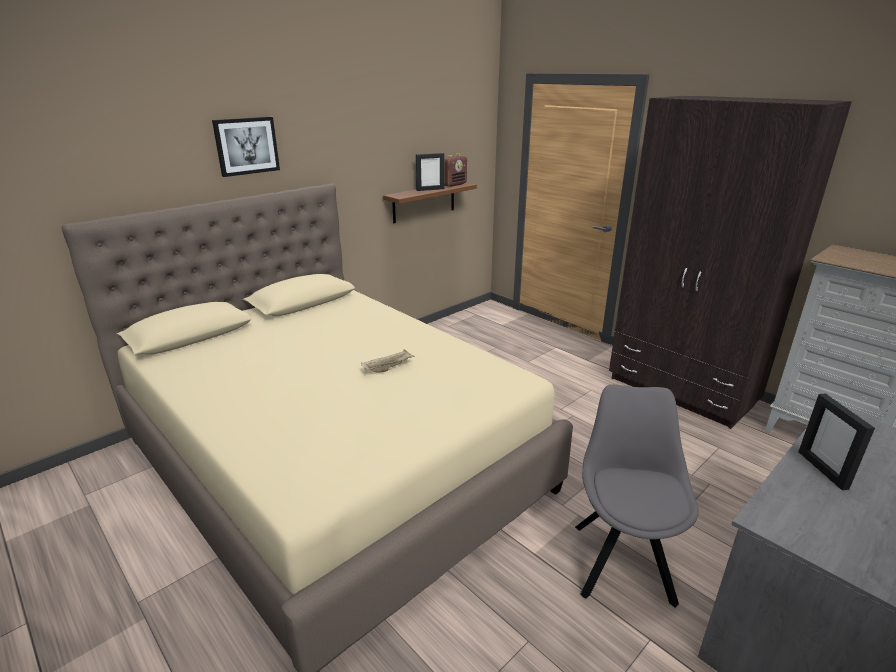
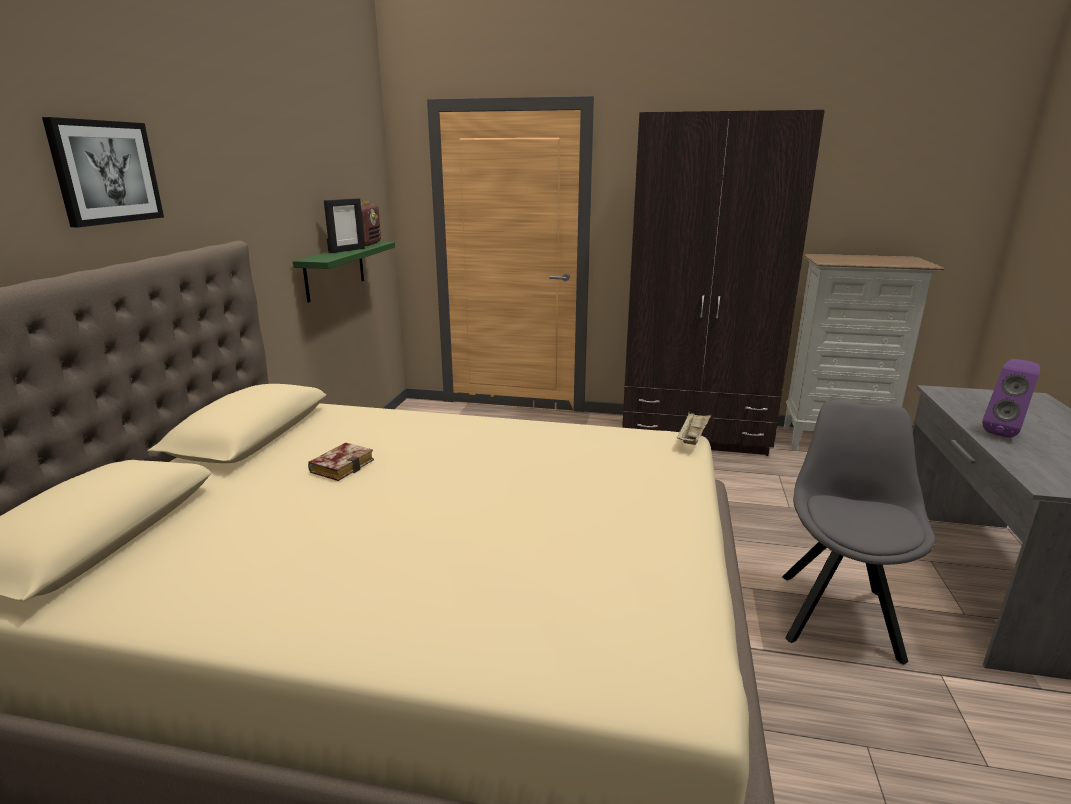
camera: 35 degrees left, 5 degrees down
beige tray [361,349,415,372] -> beige tray moved to [677,412,711,445]
brown shelf [383,183,477,223] -> green shelf [293,242,395,303]
grey chair [575,385,699,608] -> grey chair turned 45 degrees clockwise [782,400,936,665]
picture frame [798,393,875,490] -> purple speaker [982,359,1040,438]
none -> book [308,442,374,481]

